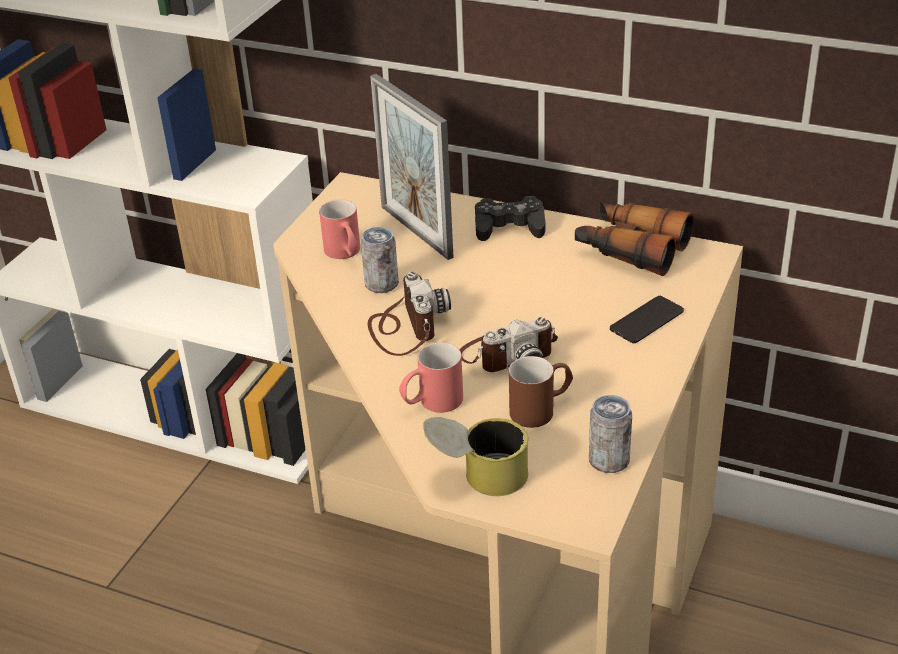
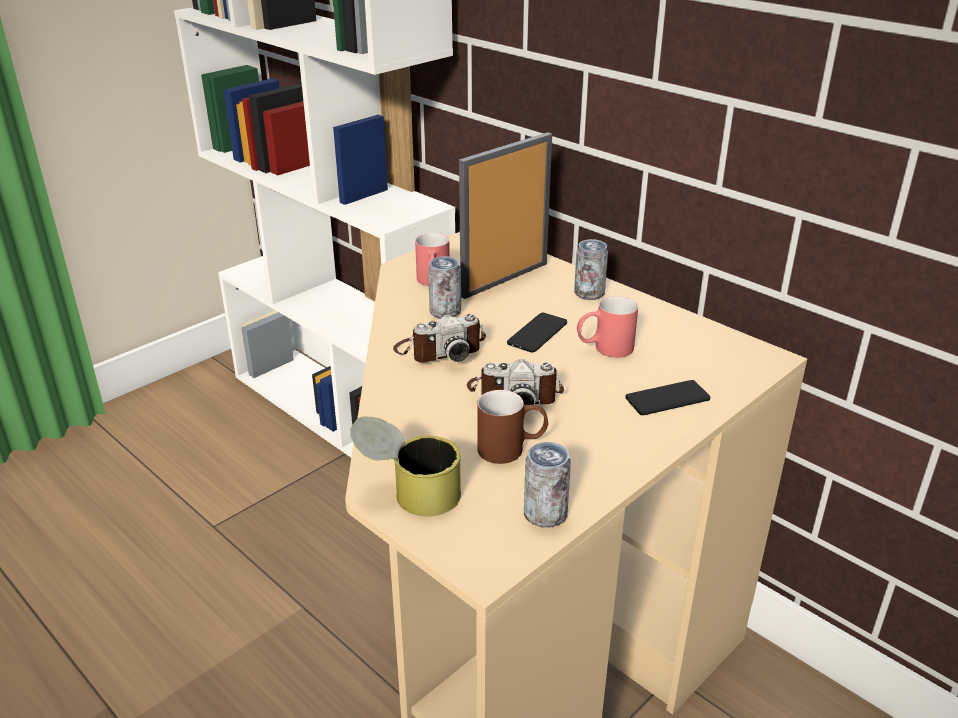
camera: 20 degrees right, 5 degrees down
camera [368,272,451,356] -> camera turned 60 degrees clockwise [393,314,486,363]
picture frame [370,74,454,260] -> picture frame turned 60 degrees clockwise [459,132,552,299]
red mug [399,342,463,413] -> red mug moved to [577,296,638,358]
black game controller [475,196,545,241] -> can [574,239,608,300]
binoculars [575,202,694,276] -> none
none -> phone [507,312,567,353]

